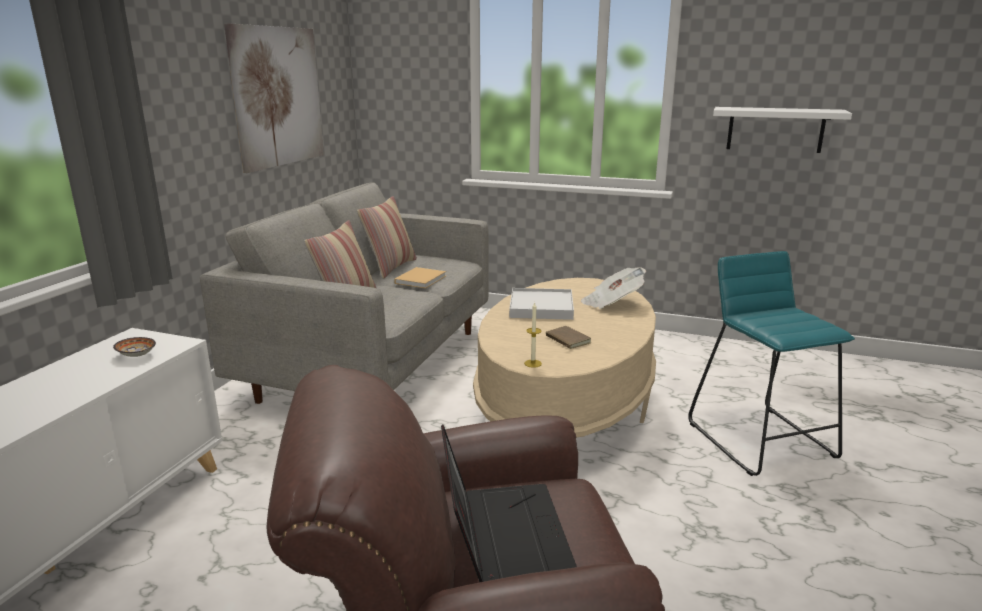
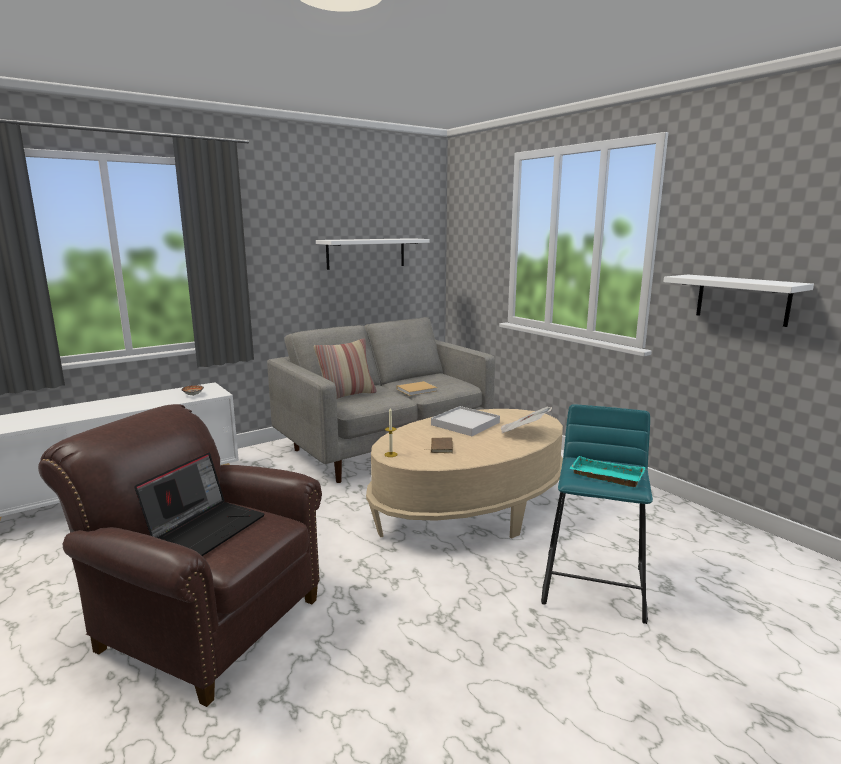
camera: 35 degrees right, 5 degrees down
picture [224,23,324,173] -> white shelf [316,238,430,270]
pillow [357,196,417,279] -> none
none -> turquoise tray [569,456,646,487]

